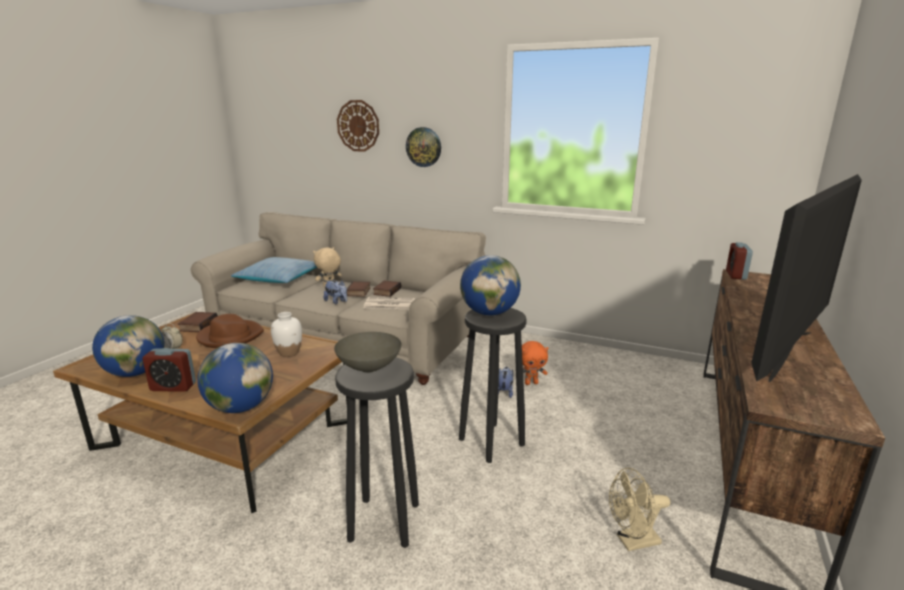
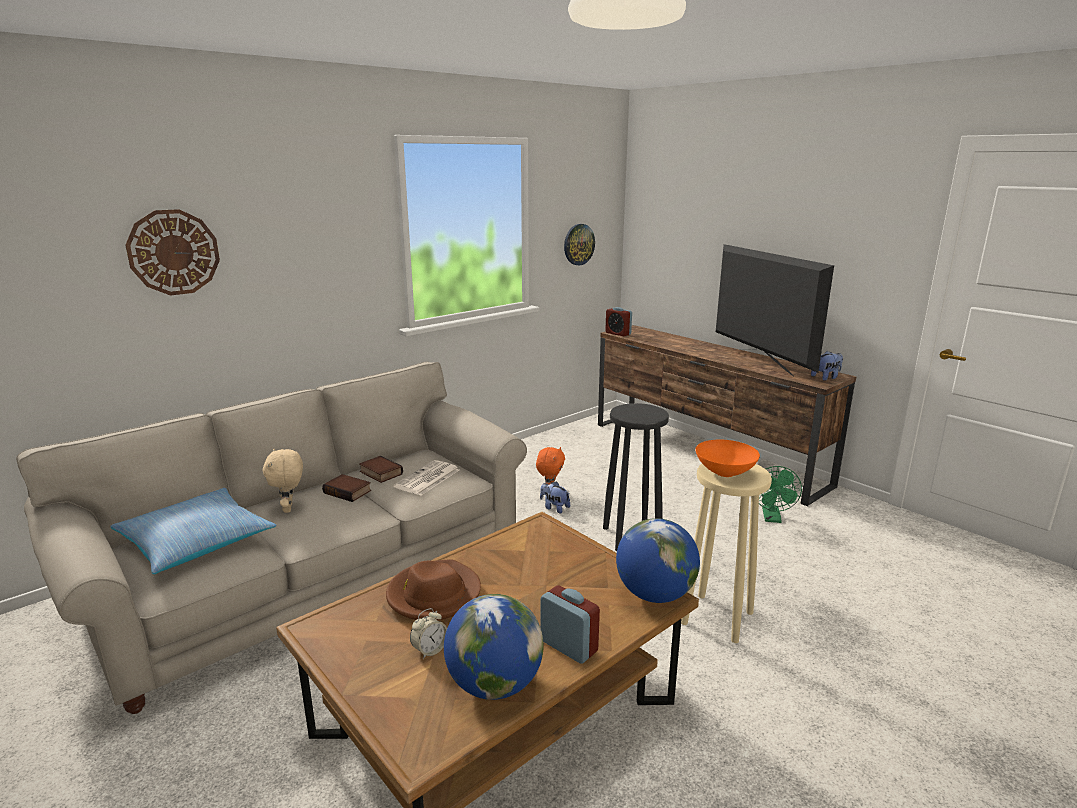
camera: 65 degrees left, 0 degrees up
alarm clock [143,348,196,392] -> alarm clock turned 75 degrees counterclockwise [541,586,600,664]
book [178,312,218,332] -> none
white vase [271,312,302,357] -> none
plush toy [324,280,347,304] -> plush toy moved to [811,351,843,381]
grey bowl [334,332,401,372] -> orange bowl [695,440,760,477]
black stool [335,357,419,548] -> beige stool [681,464,772,643]
wall clock [406,127,441,167] -> wall clock moved to [564,224,595,266]
globe [460,255,521,315] -> none
beige fan [609,467,670,551] -> green fan [759,466,802,523]

